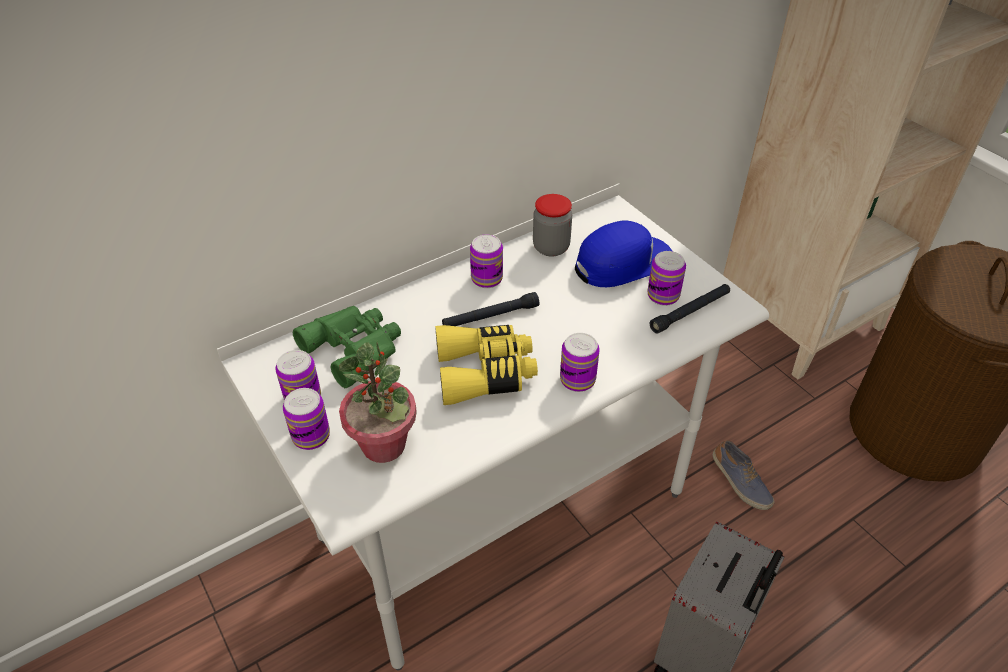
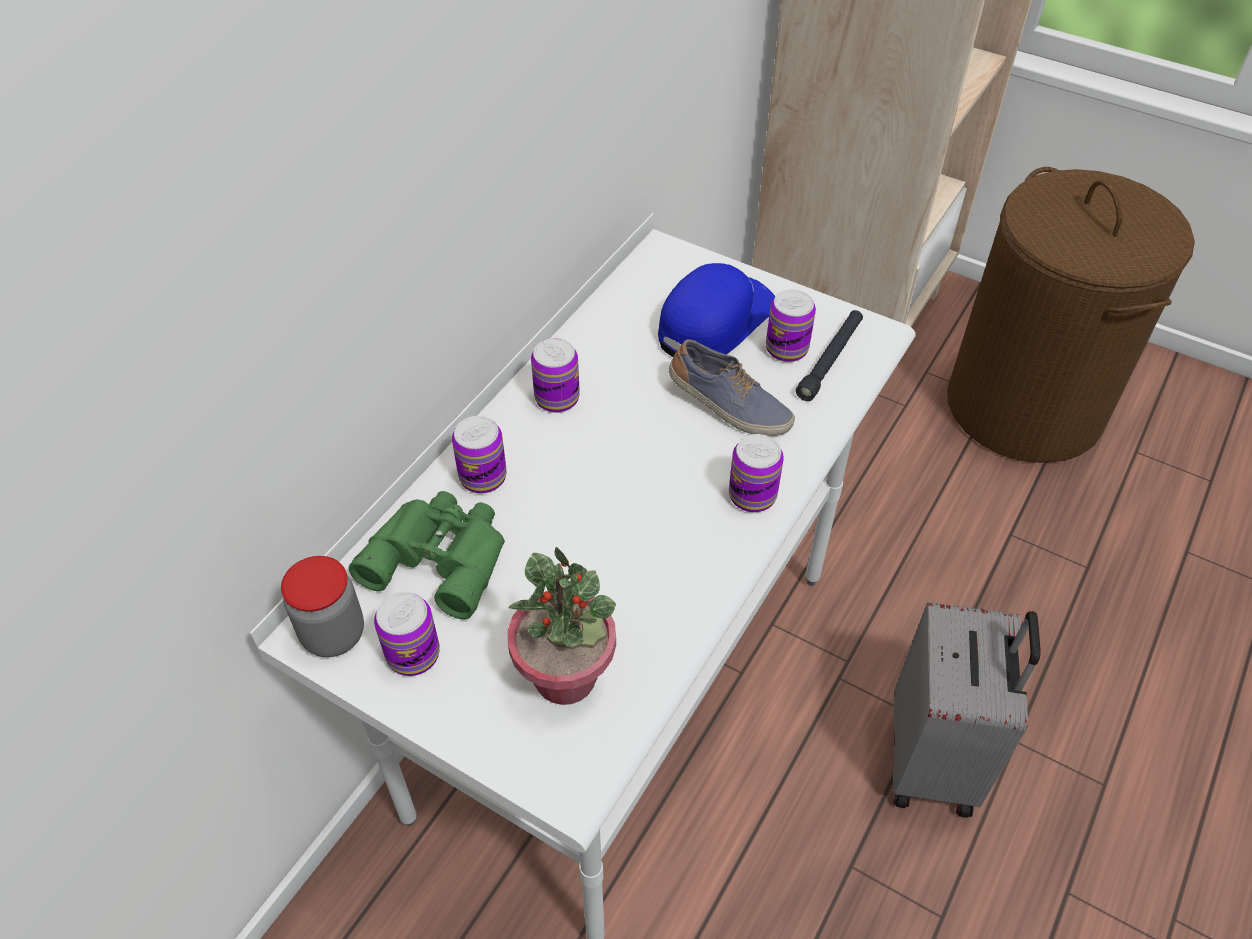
camera: 25 degrees left, 5 degrees up
can [283,388,330,450] -> can moved to [452,416,507,494]
yellow binoculars [435,325,538,405] -> none
black flashlight [442,292,539,326] -> none
jar [533,194,572,257] -> jar moved to [281,556,364,657]
shoe [713,440,774,510] -> shoe moved to [669,339,795,436]

